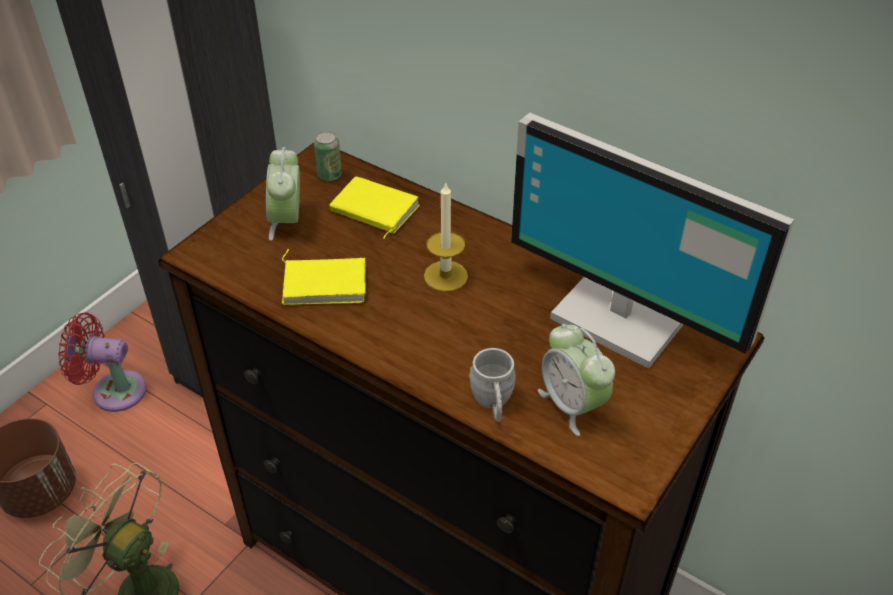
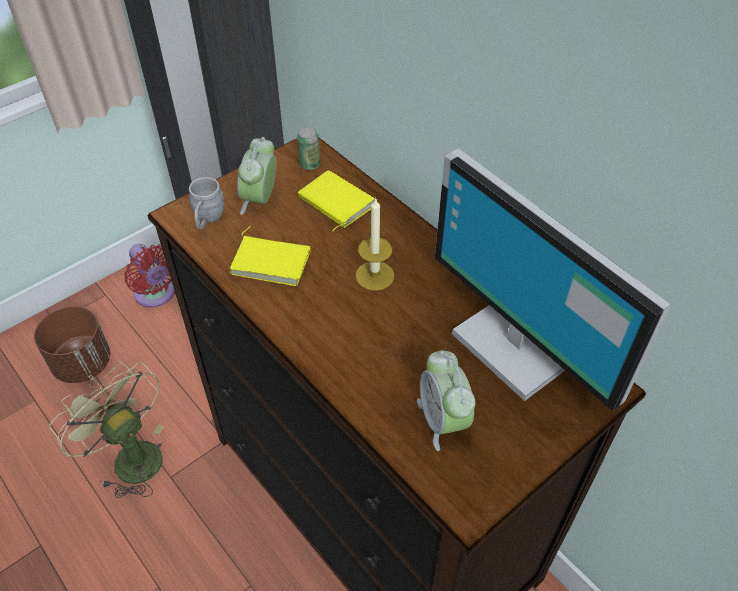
camera: 15 degrees right, 5 degrees up
red fan [58,312,147,412] -> red fan turned 150 degrees counterclockwise [124,244,175,308]
grey mug [469,348,516,422] -> grey mug moved to [189,177,224,230]

